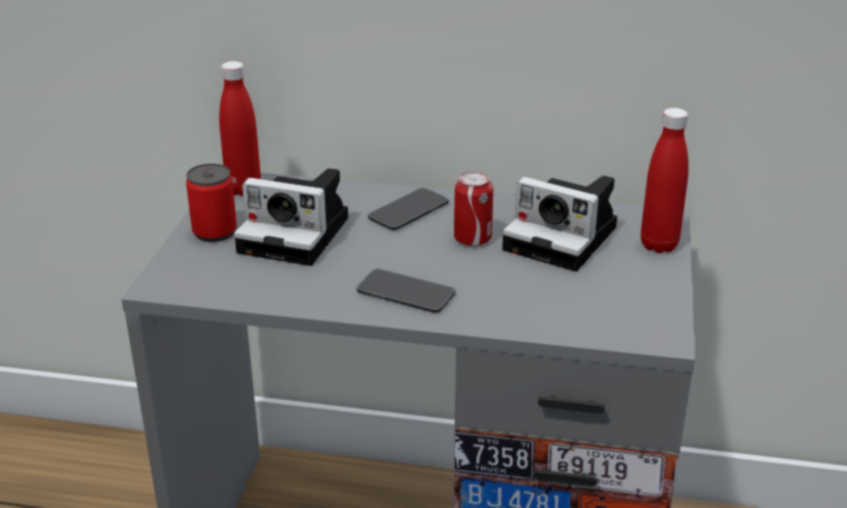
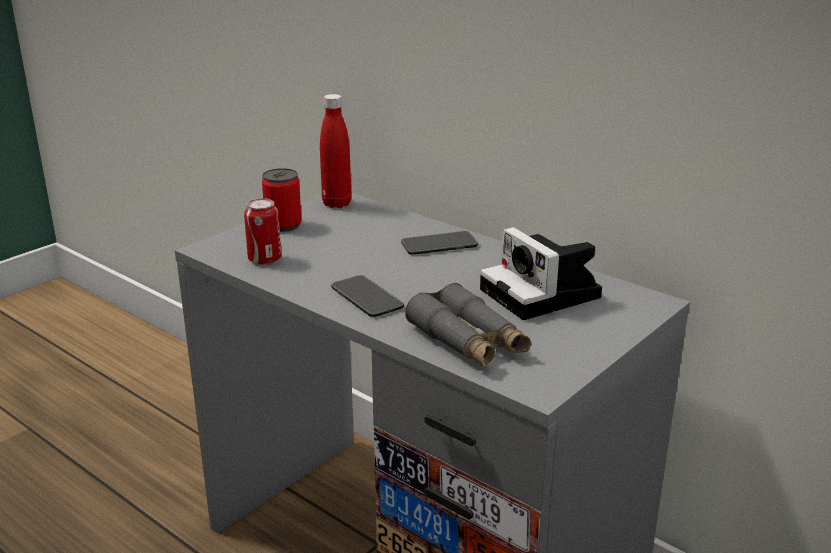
camera: 30 degrees right, 5 degrees down
camera [234,168,348,266] -> none
can [454,171,493,246] -> can moved to [244,198,281,265]
red bottle [641,108,689,253] -> none
none -> grey binoculars [405,283,531,367]

